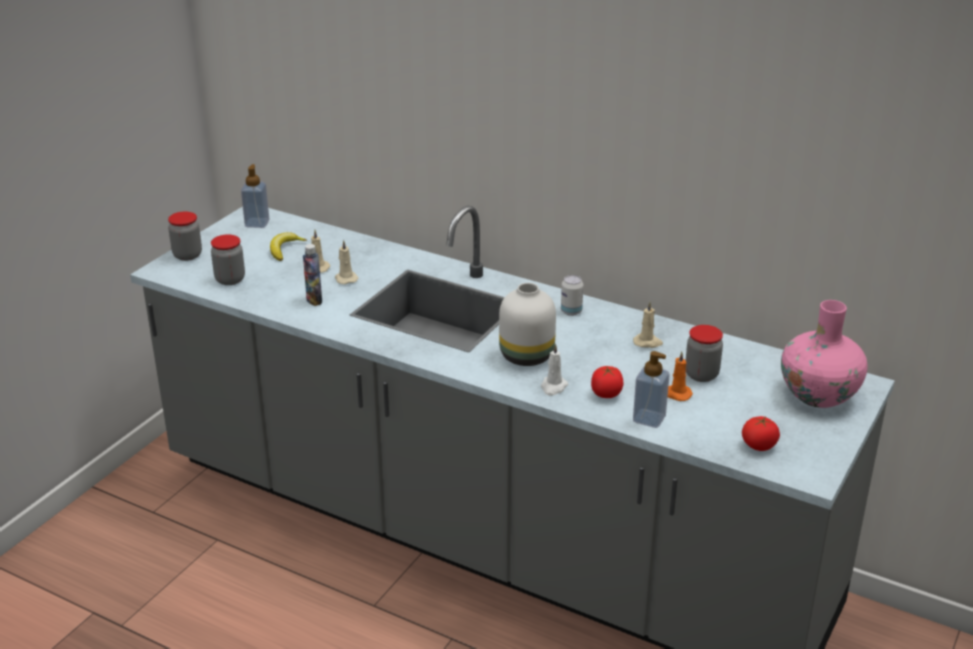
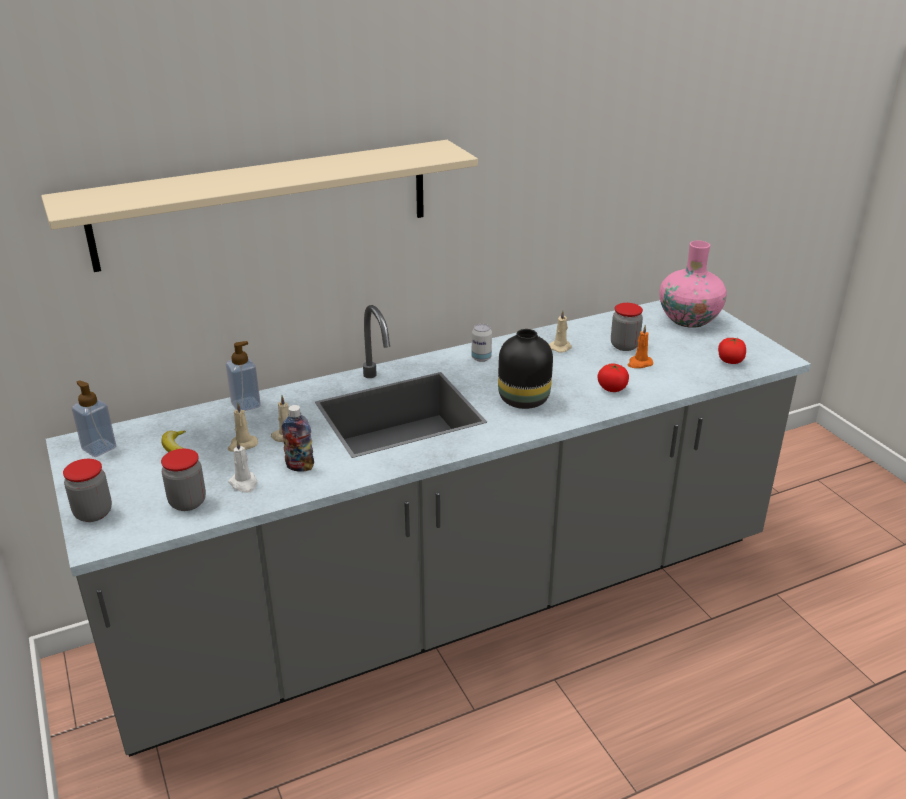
camera: 55 degrees left, 0 degrees up
white vase [499,283,556,366] -> black vase [498,329,553,409]
white candle [541,344,568,396] -> white candle moved to [228,439,257,493]
soap dispenser [633,351,670,428] -> soap dispenser moved to [226,341,261,411]
none -> beige shelf [41,140,478,272]

